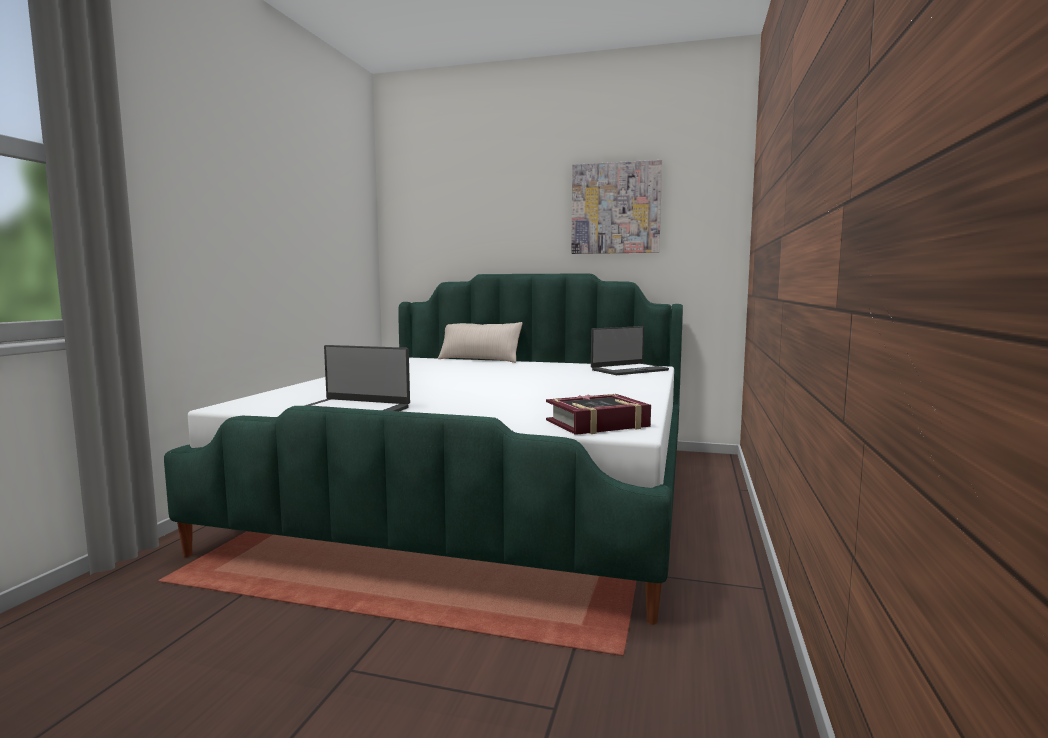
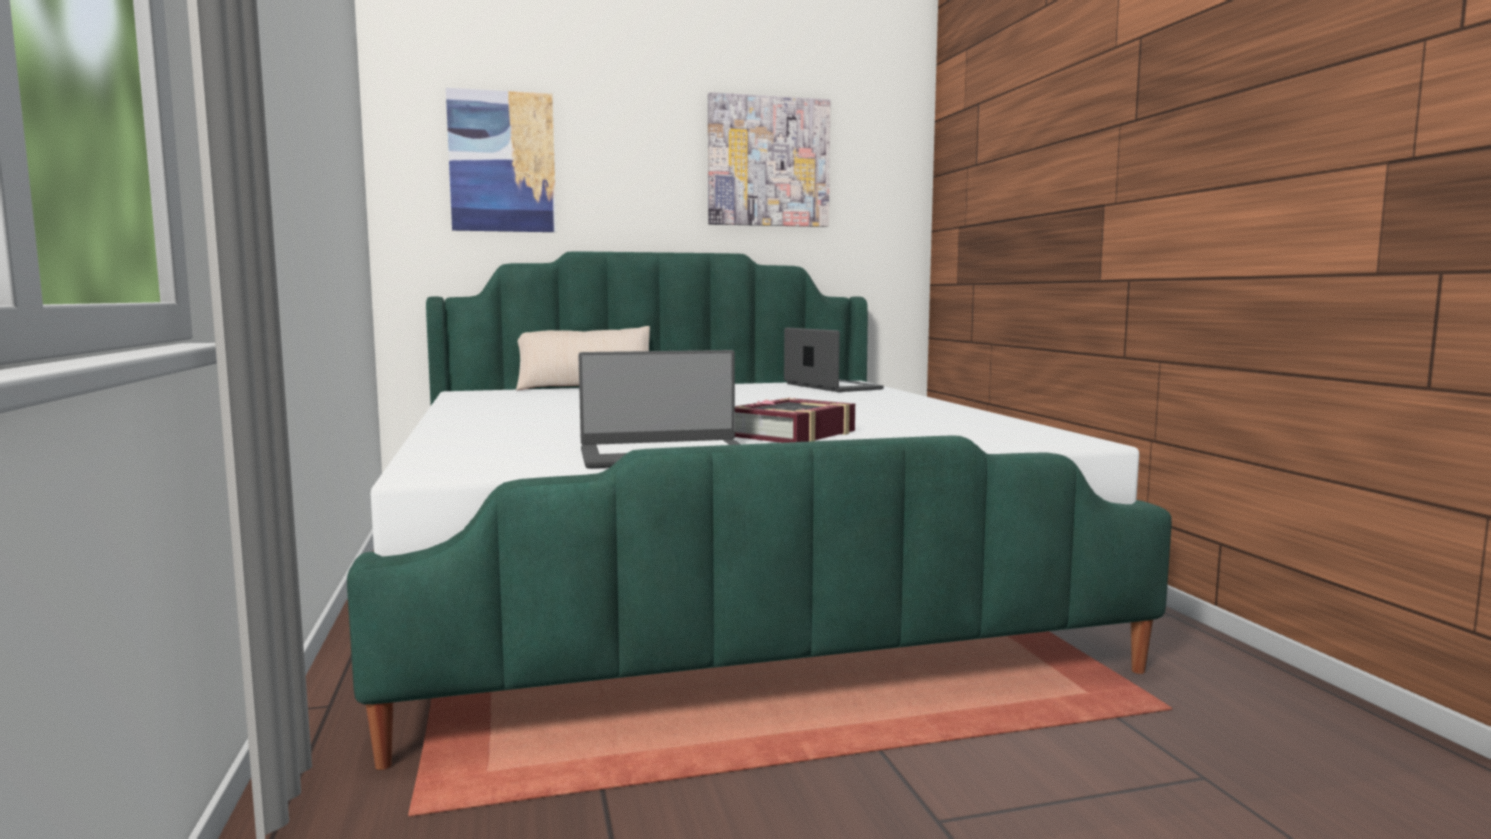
camera: 30 degrees left, 0 degrees up
book [546,394,651,435] -> book moved to [735,397,855,443]
laptop [591,326,669,375] -> laptop turned 60 degrees counterclockwise [784,328,884,392]
none -> picture [446,88,556,232]

